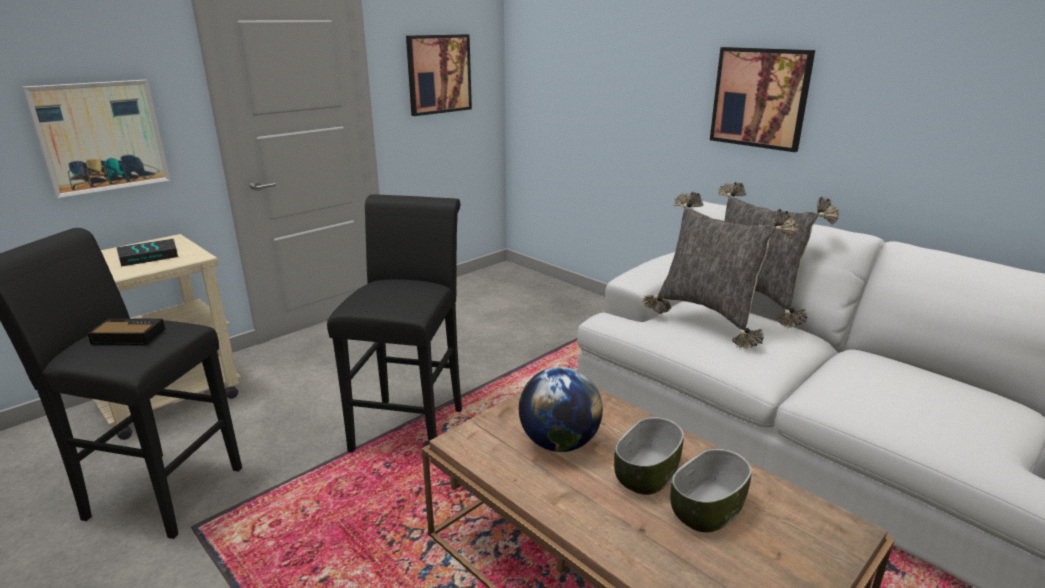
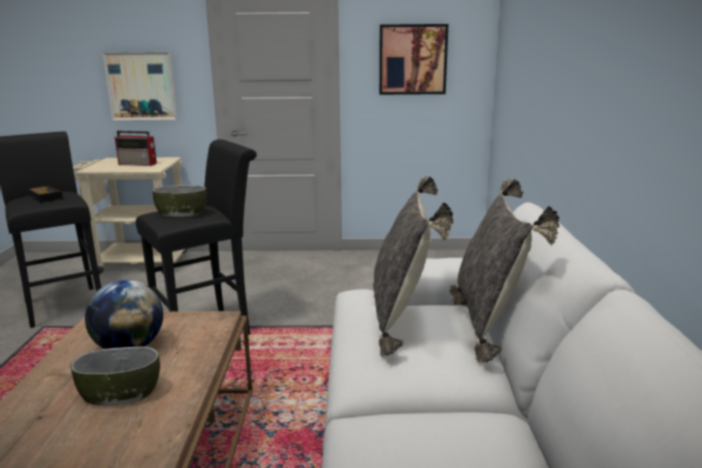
camera: 45 degrees right, 5 degrees down
book [116,239,178,267] -> radio [115,131,157,166]
bowl [670,449,752,533] -> bowl moved to [152,185,207,217]
picture [710,47,815,152] -> none

